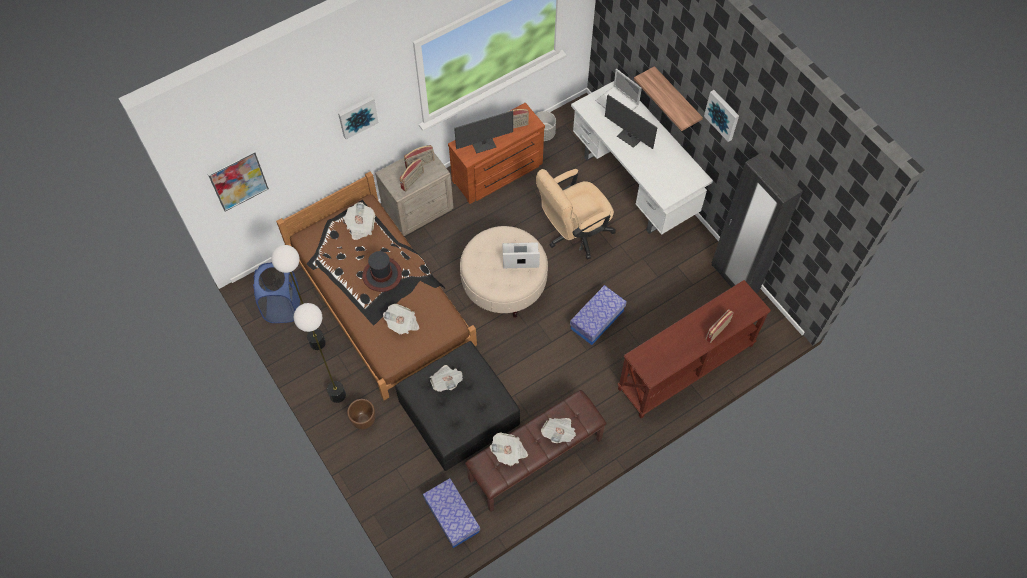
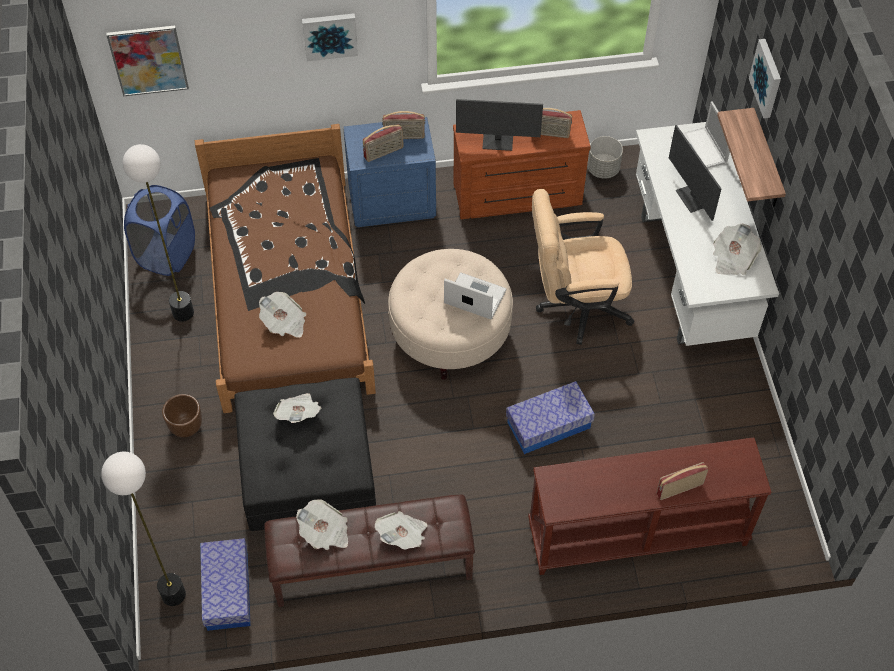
camera: 25 degrees right, 5 degrees down
floor lamp [294,303,346,403] -> floor lamp moved to [101,452,186,606]
newspaper [344,202,375,240] -> newspaper moved to [713,224,761,275]
hat [362,251,402,292] -> none
beige nightstand [375,145,454,236] -> blue nightstand [343,117,436,227]
picture [704,90,739,142] -> picture moved to [749,39,781,118]
black wardrobe [712,151,803,293] -> none

